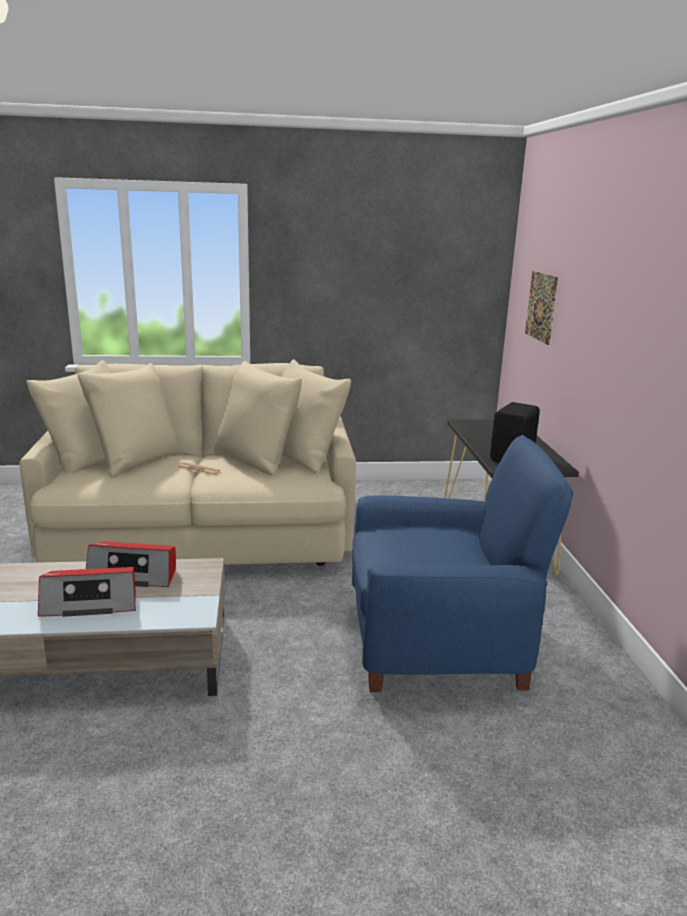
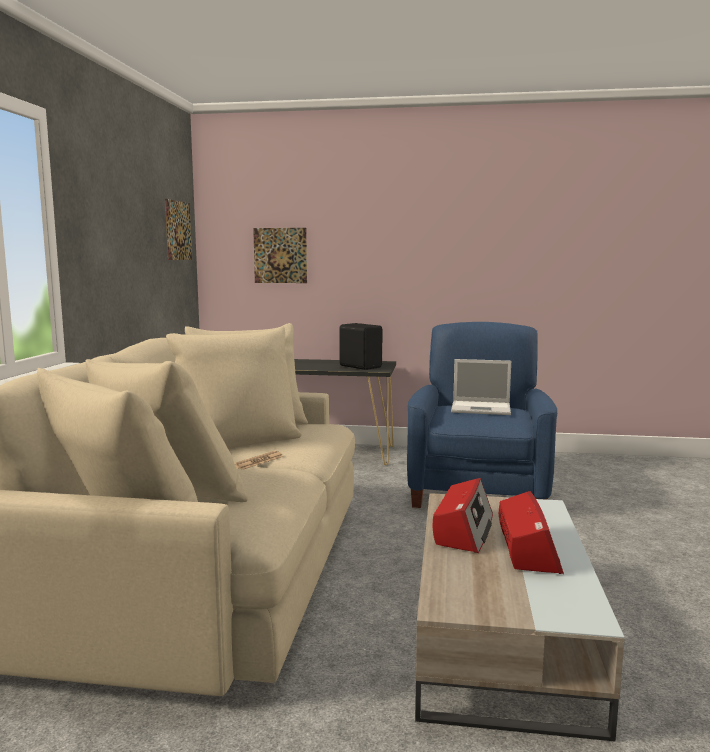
camera: 75 degrees left, 10 degrees down
none -> picture [165,199,192,260]
none -> laptop [451,359,511,415]

